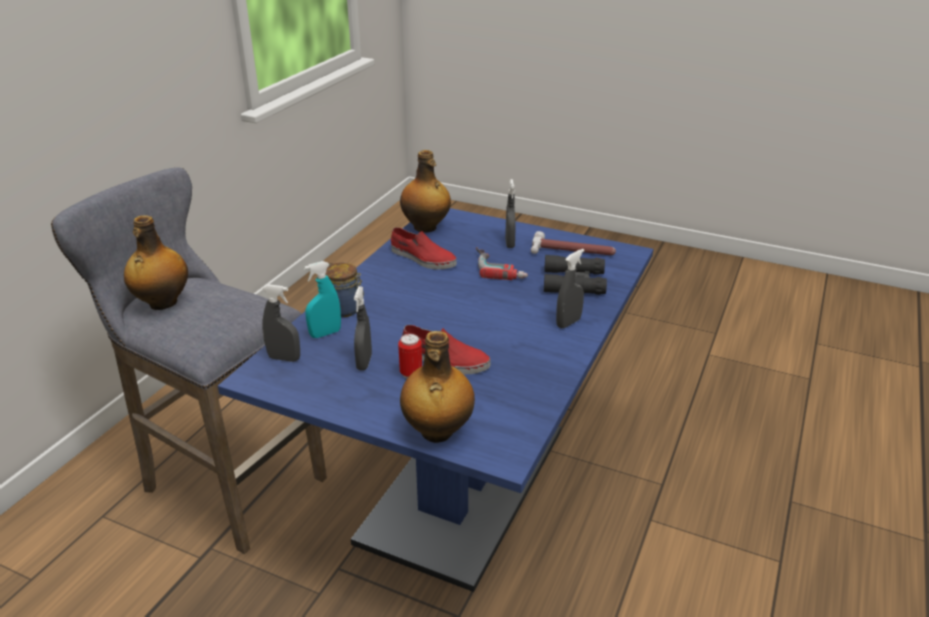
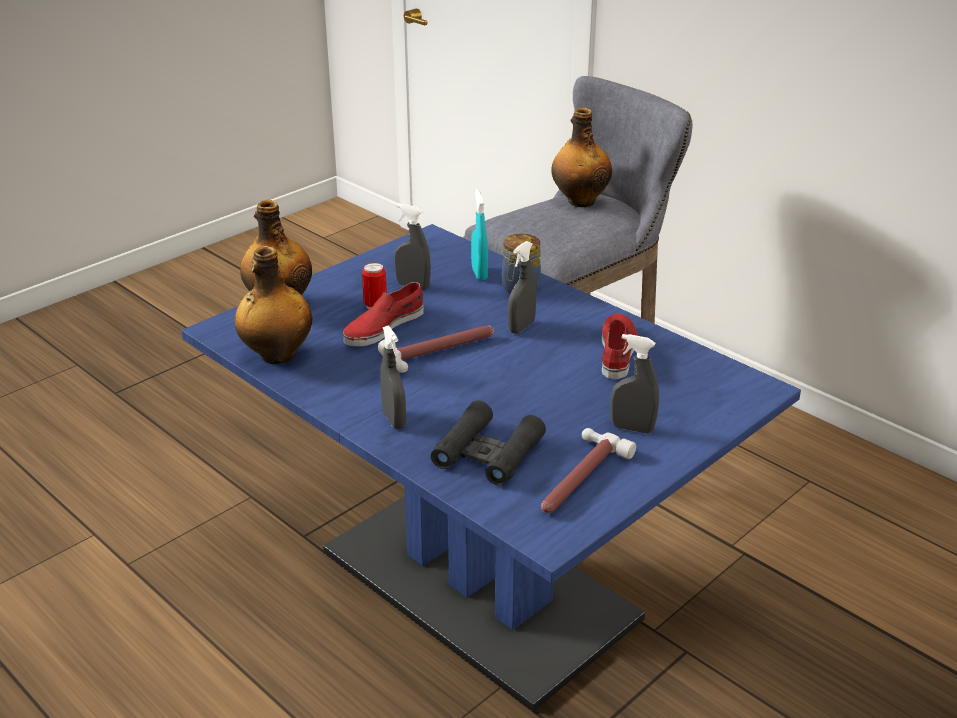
camera: 110 degrees right, 0 degrees up
grey spray bottle [262,284,300,362] -> grey spray bottle moved to [508,241,536,334]
red shoe [391,227,457,270] -> red shoe turned 135 degrees clockwise [602,314,638,379]
bottle [400,150,451,233] -> bottle moved to [235,246,312,364]
power drill [476,247,528,280] -> none
none -> hammer [378,326,494,373]

